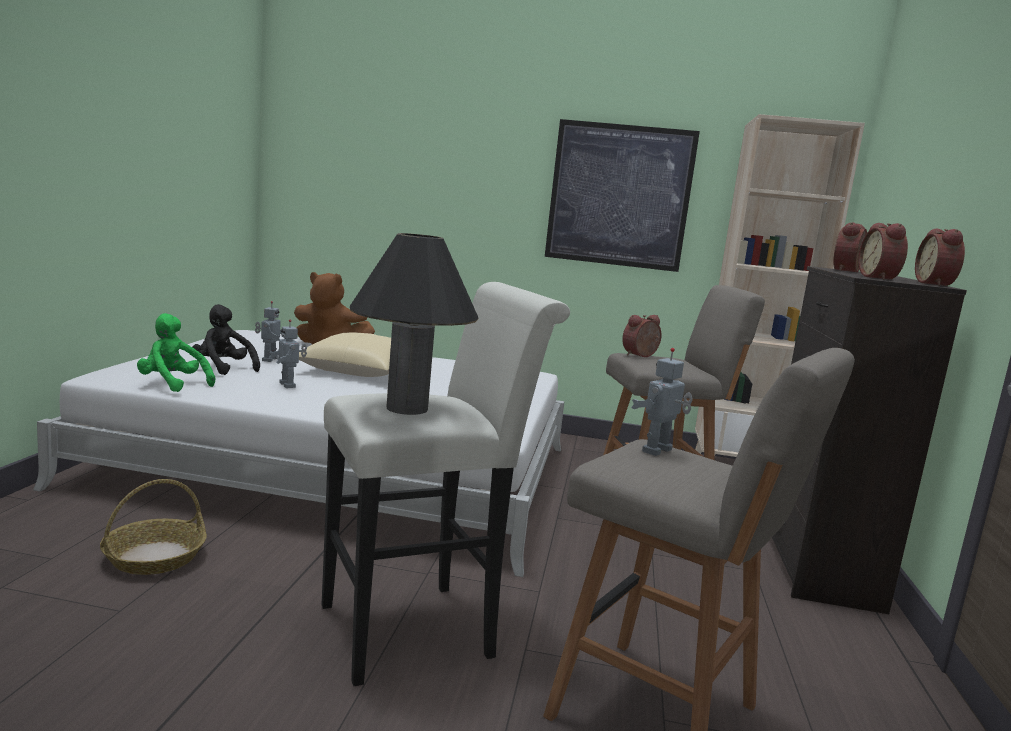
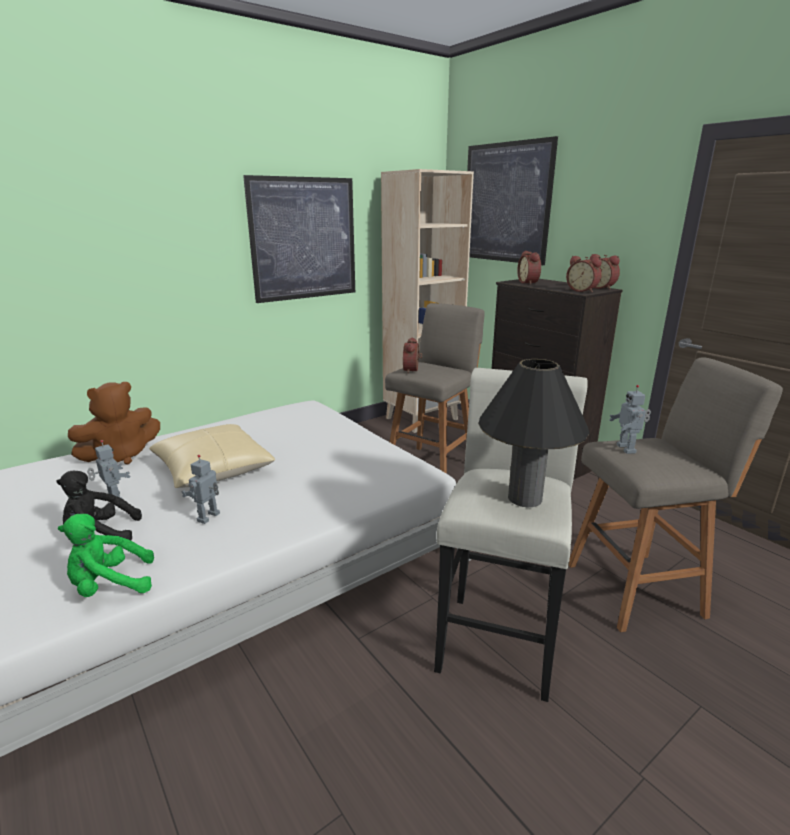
camera: 45 degrees left, 10 degrees up
basket [100,479,207,575] -> none
toy robot [269,319,307,388] -> toy robot turned 105 degrees clockwise [182,455,220,524]
none -> picture [467,136,558,265]

